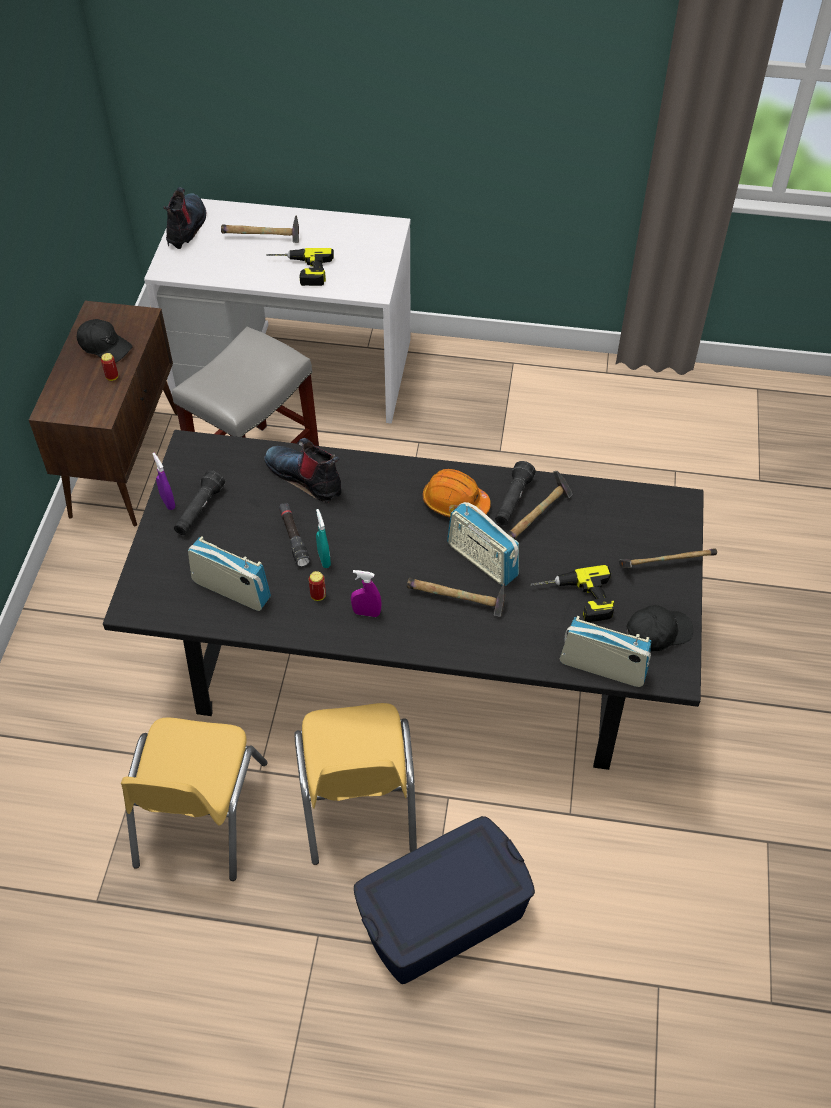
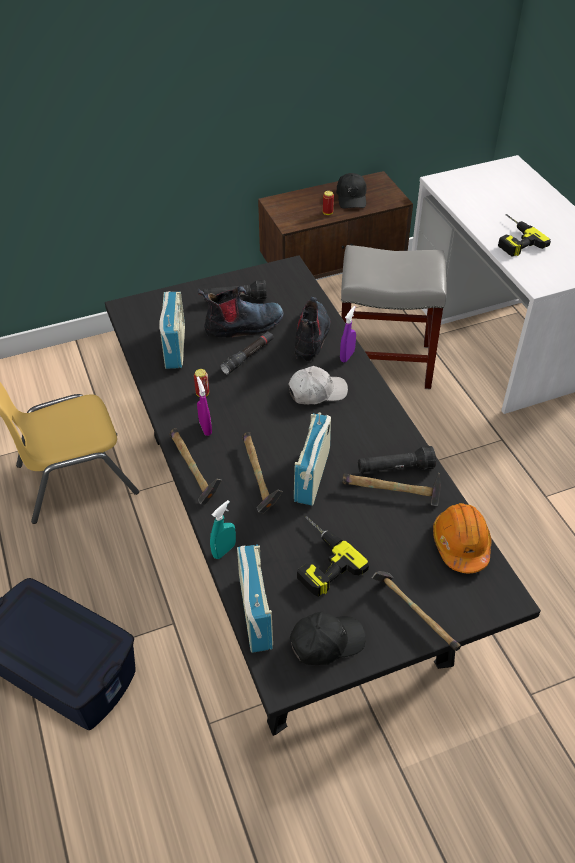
camera: 60 degrees right, 5 degrees down
purple spray bottle [152,453,176,510] -> purple spray bottle moved to [340,306,356,362]
boot [163,187,206,249] -> boot moved to [198,286,284,338]
hammer [221,216,299,243] -> hammer moved to [170,428,222,505]
yellow chair [294,703,417,865] -> none
turquoise spray bottle [316,509,331,568] -> turquoise spray bottle moved to [210,500,236,559]
orange hard hat [423,469,491,517] -> orange hard hat moved to [433,503,492,573]
black cap [626,605,693,651] -> black cap turned 60 degrees counterclockwise [290,612,366,665]
none -> white cap [288,366,348,405]

